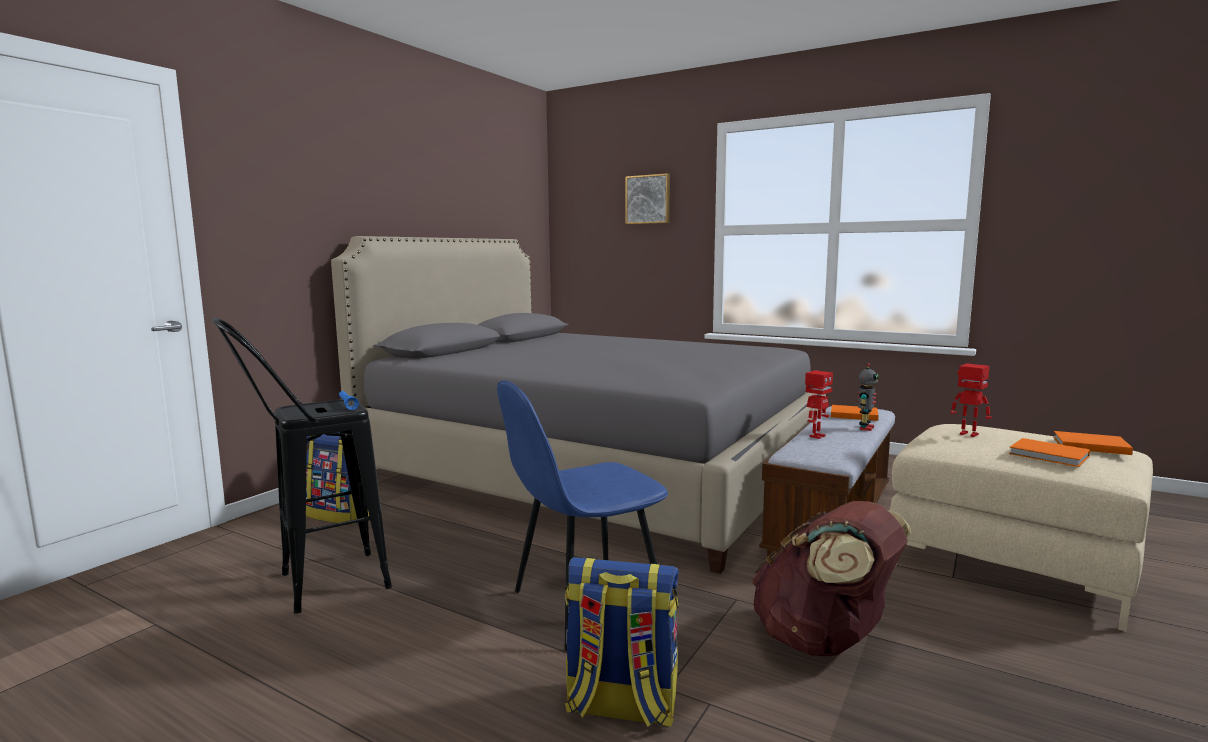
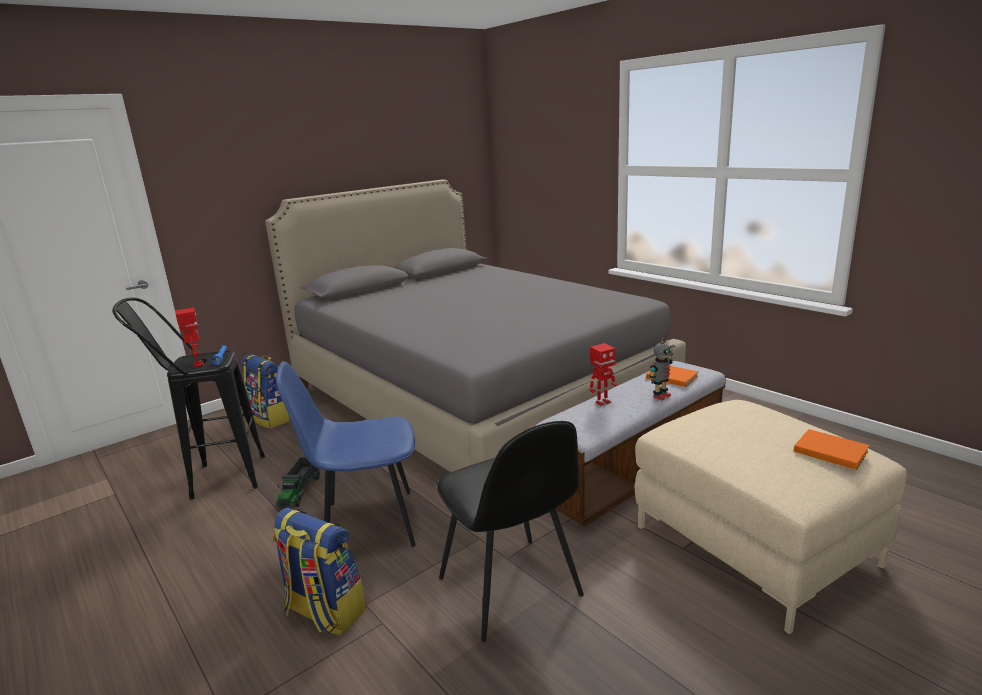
camera: 20 degrees right, 10 degrees up
picture [625,173,670,224] -> none
brown backpack [751,501,911,656] -> black chair [437,421,584,642]
toy robot [951,363,992,437] -> toy robot moved to [176,308,204,367]
orange book [1009,438,1090,467] -> none
none -> toy truck [277,457,320,508]

